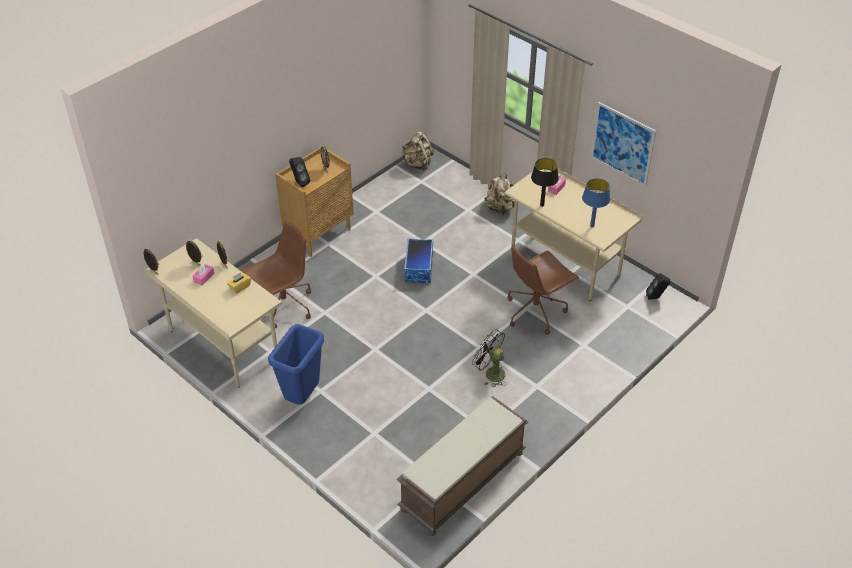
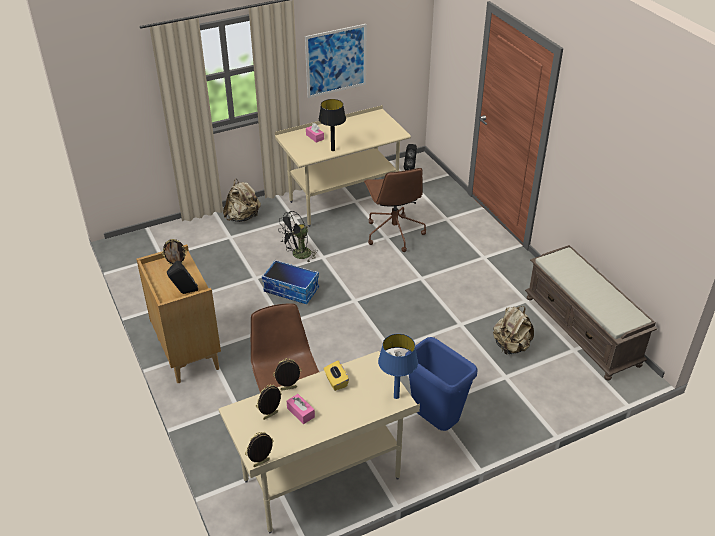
camera: 70 degrees left, 5 degrees down
beige backpack [401,131,434,171] -> beige backpack moved to [493,306,534,355]
black fan [472,329,507,387] -> black fan moved to [278,211,318,262]
blue table lamp [582,178,610,227] -> blue table lamp moved to [378,334,418,399]

